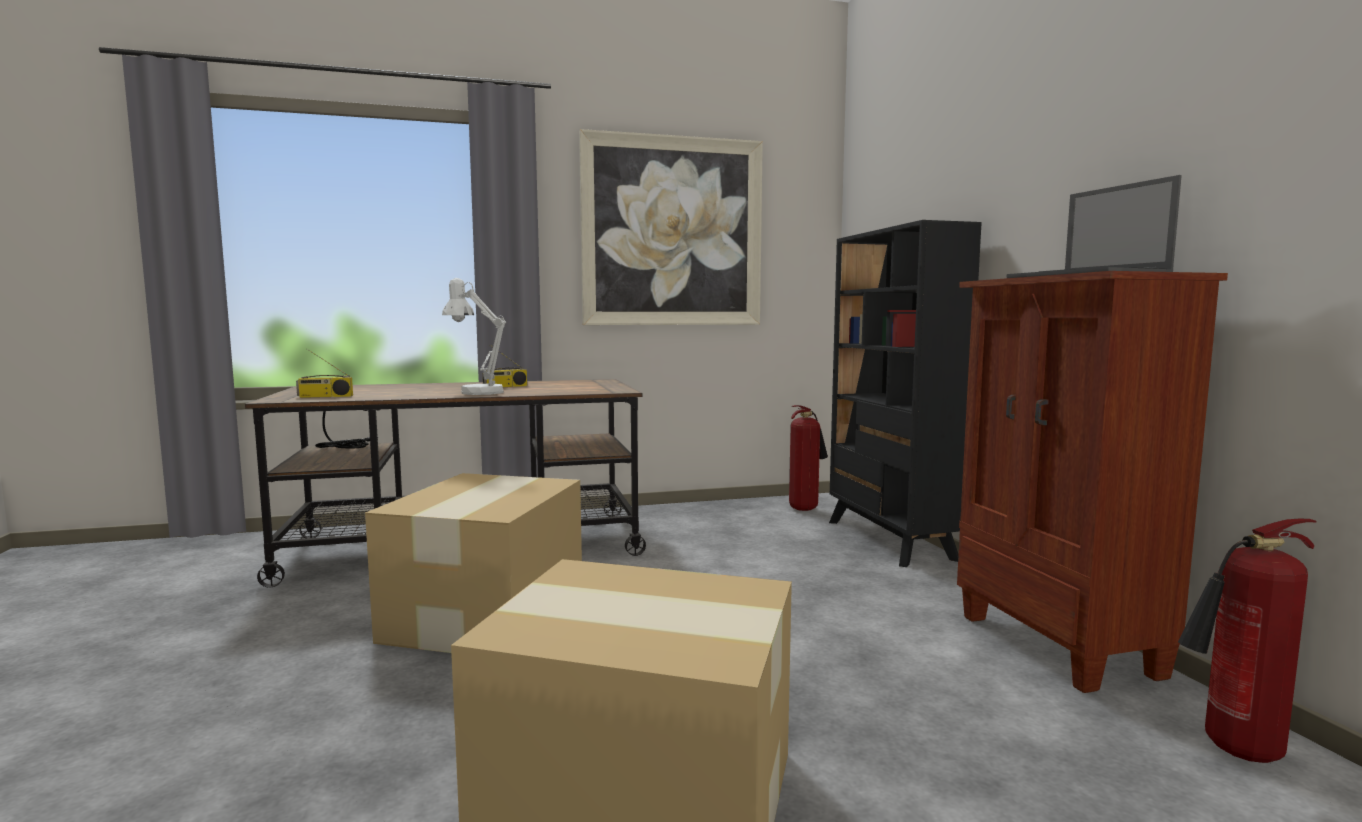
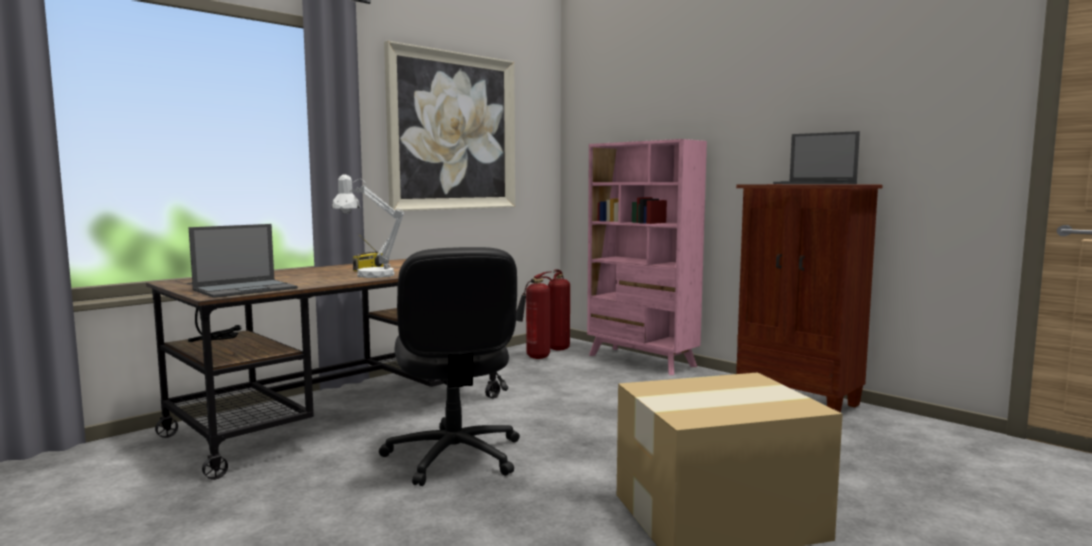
camera: 30 degrees left, 0 degrees up
radio [296,349,353,398] -> laptop [188,224,298,298]
cardboard box [365,473,582,653] -> black office chair [379,247,520,486]
black bookcase [829,220,982,567] -> pink bookcase [587,139,707,375]
fire extinguisher [1178,518,1317,763] -> fire extinguisher moved to [516,272,553,359]

